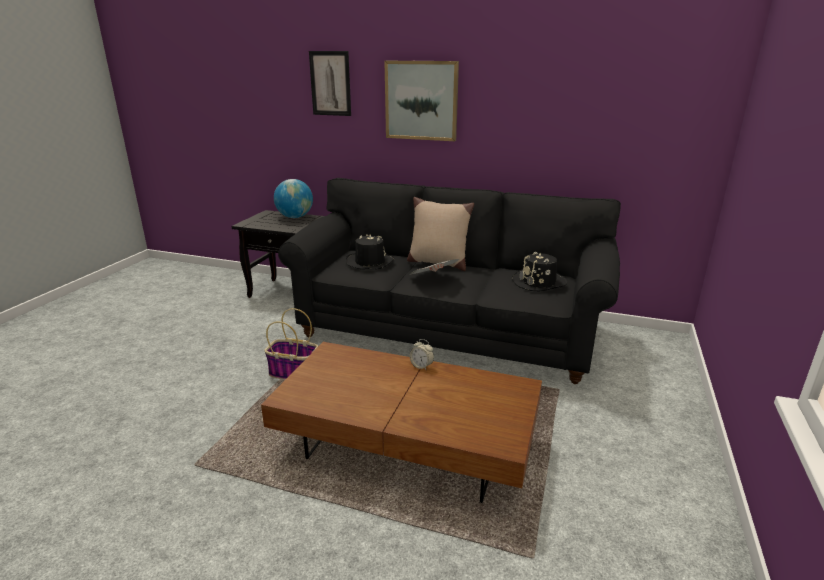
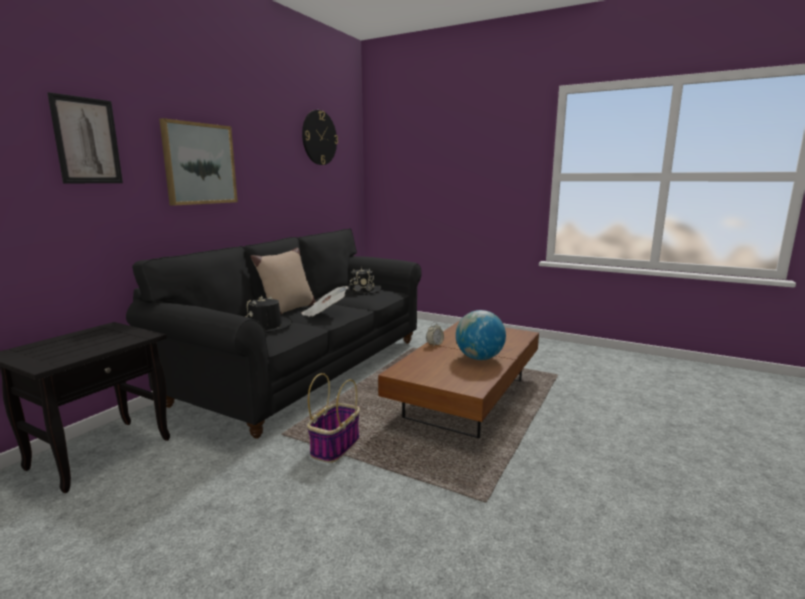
camera: 80 degrees left, 10 degrees down
globe [274,179,313,218] -> globe moved to [456,310,506,360]
none -> wall clock [302,110,338,165]

